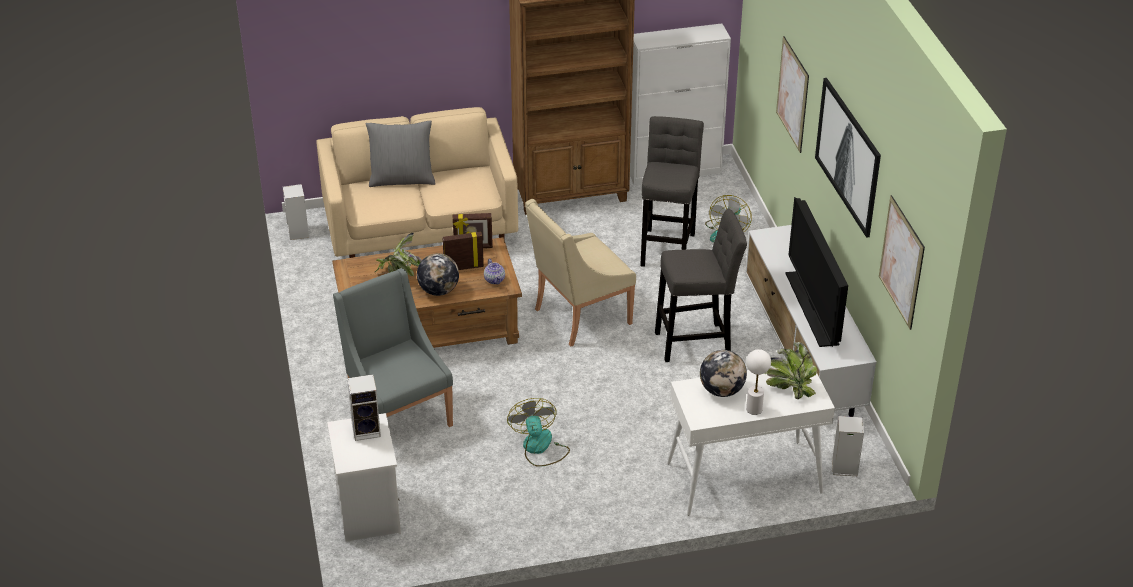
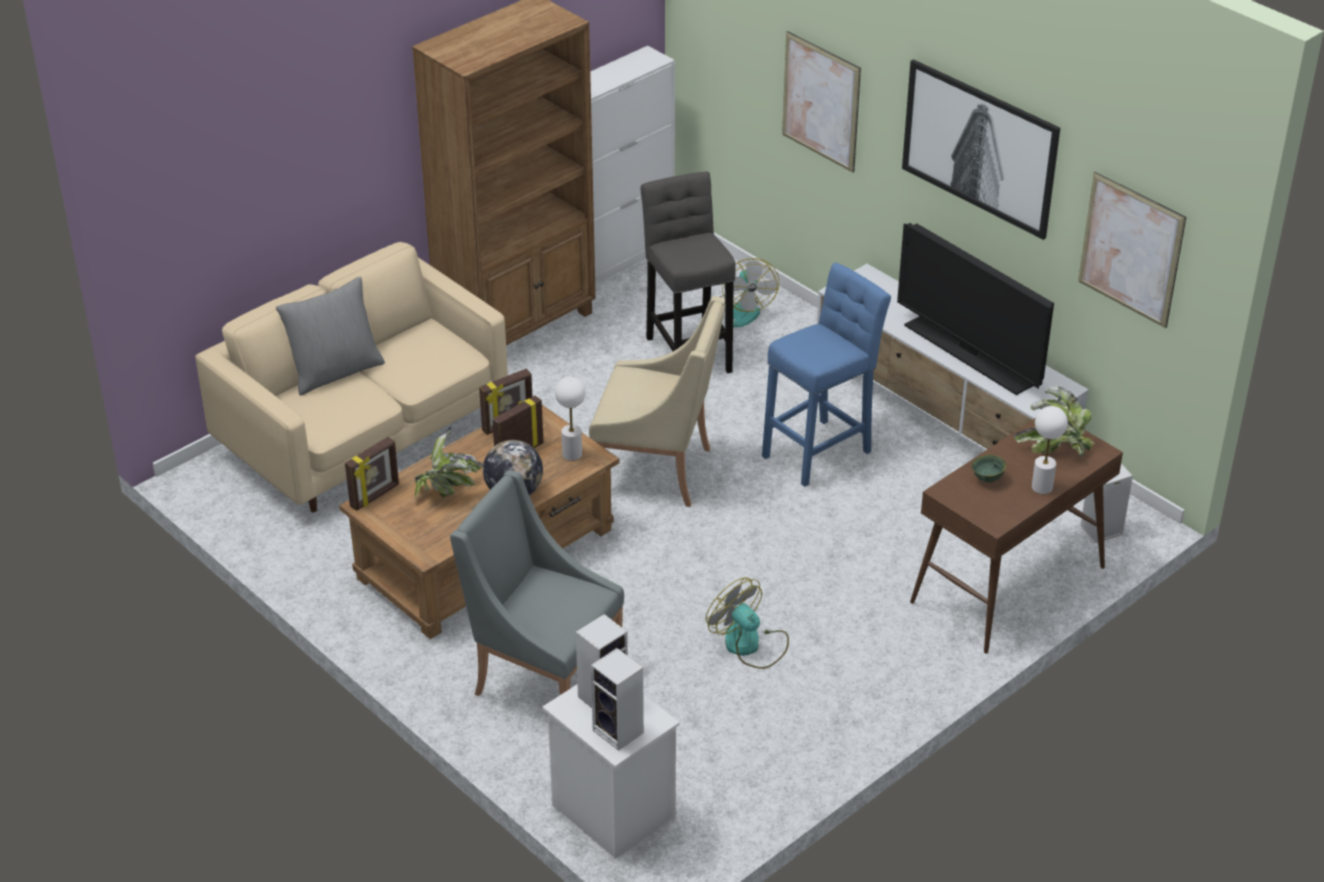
camera: 30 degrees left, 0 degrees up
speaker [282,184,309,240] -> speaker moved to [591,648,644,751]
teapot [484,259,505,285] -> white table lamp [555,377,586,461]
beige armchair [525,199,636,347] -> beige armchair turned 105 degrees counterclockwise [589,296,726,507]
grey stool [655,209,747,362] -> blue stool [762,263,891,487]
white console table [667,370,835,516] -> brown console table [910,419,1123,654]
globe [700,350,747,397] -> green bowl [972,454,1006,483]
none -> picture frame [345,437,399,511]

